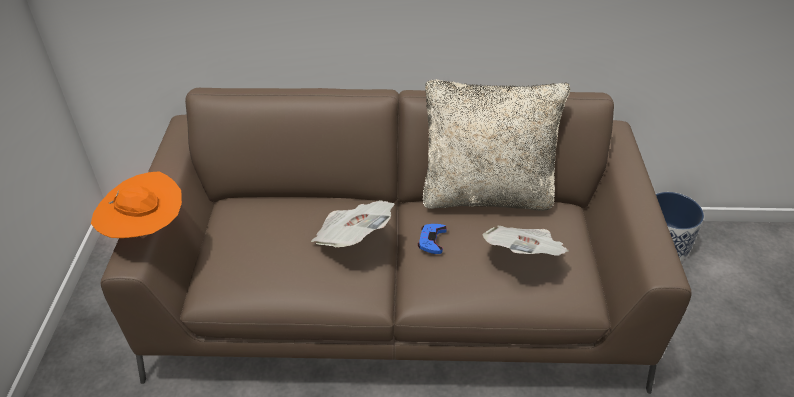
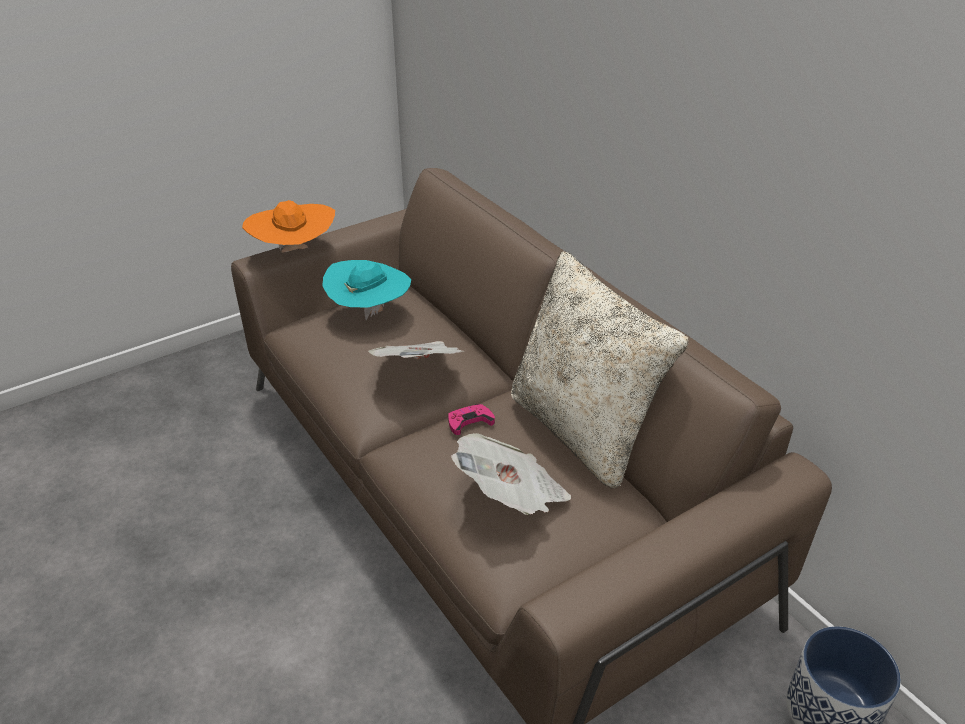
camera: 55 degrees right, 5 degrees down
blue game controller [418,224,447,254] -> pink game controller [448,404,495,435]
none -> turquoise hat [322,260,411,320]

